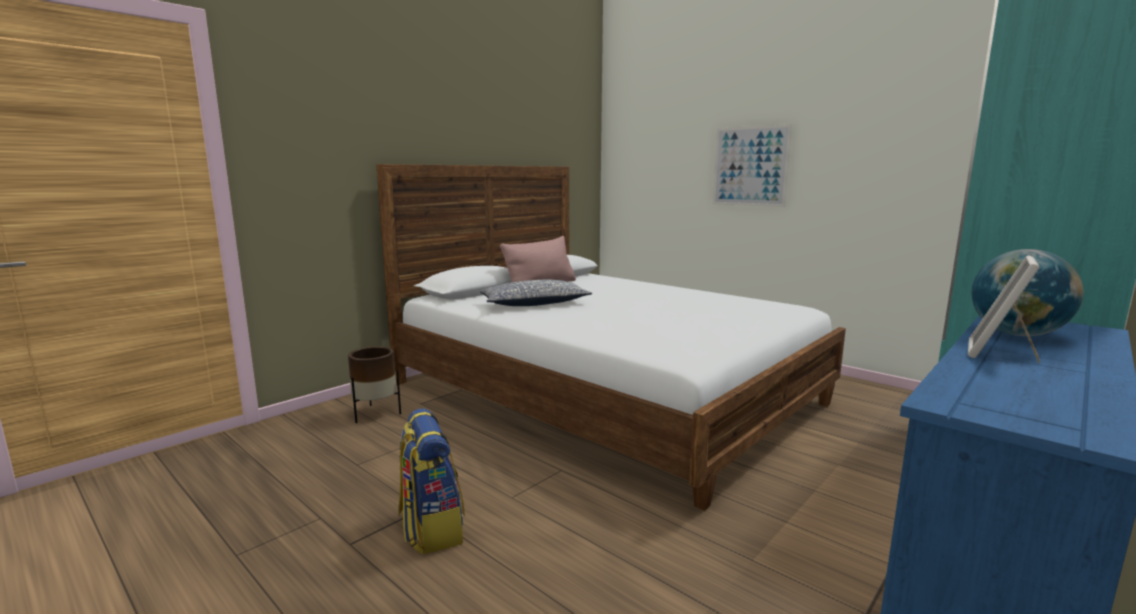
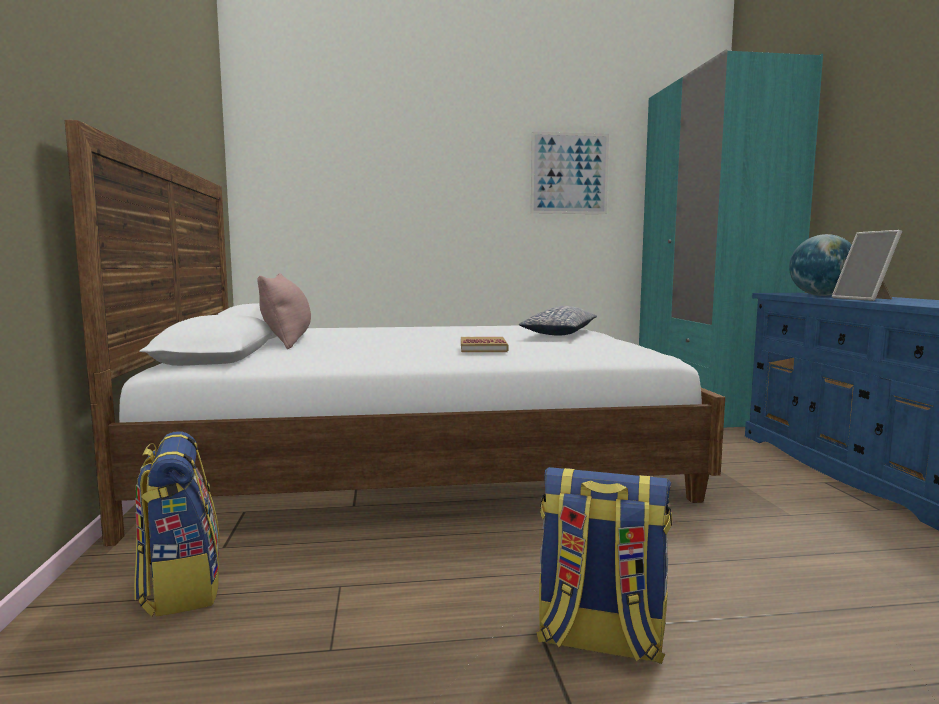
camera: 50 degrees left, 5 degrees down
brown planter [348,346,401,423] -> backpack [134,431,220,617]
pillow [480,280,592,306] -> pillow moved to [518,306,597,336]
picture [713,124,792,207] -> picture moved to [531,132,609,214]
none -> book [461,337,509,352]

